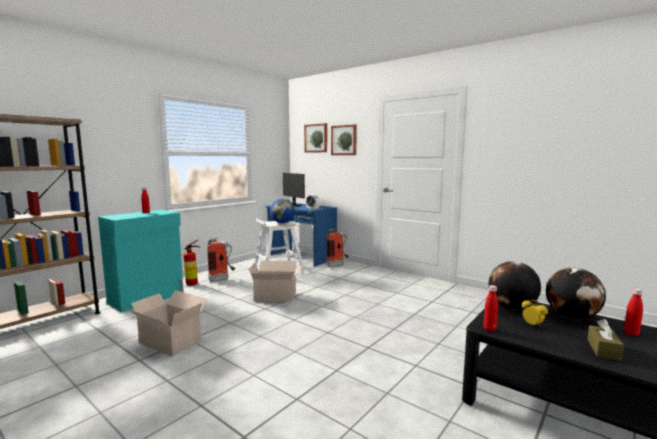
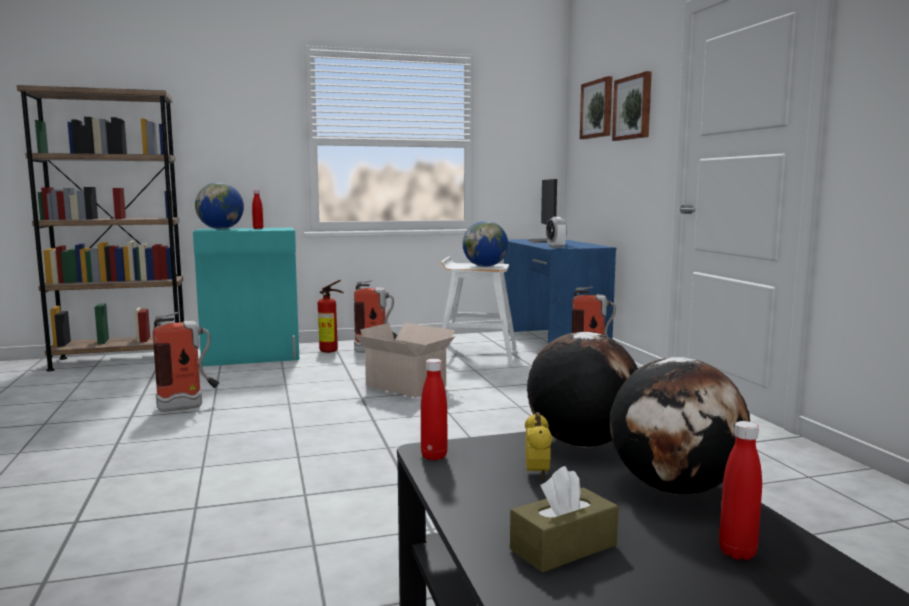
camera: 35 degrees right, 0 degrees up
cardboard box [125,290,208,357] -> fire extinguisher [153,312,219,412]
none -> globe [195,182,244,229]

